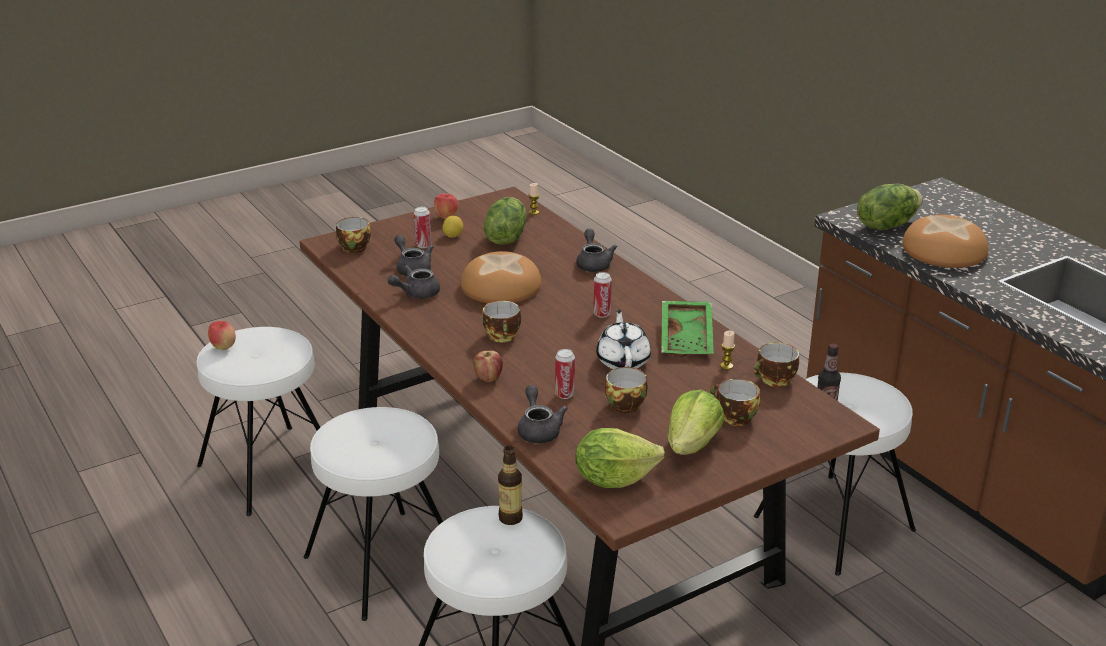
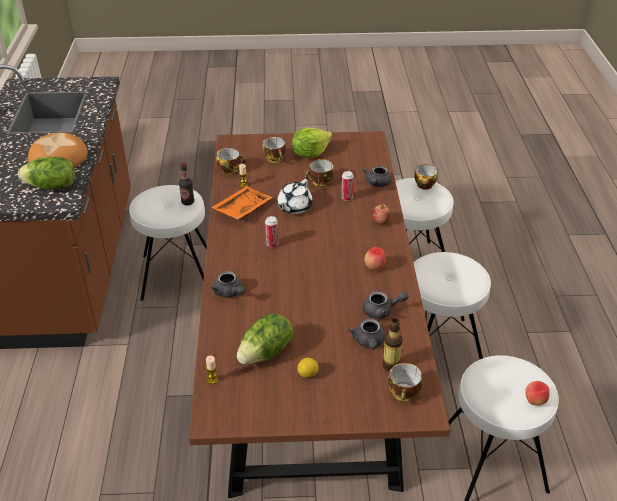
camera: 150 degrees left, 10 degrees up
can [414,207,431,248] -> none
apple [434,193,458,219] -> apple moved to [364,247,385,270]
bread [461,251,541,303] -> none
cup [482,301,521,342] -> cup moved to [414,164,438,190]
bottle [498,446,523,525] -> bottle moved to [382,318,403,372]
lettuce [575,428,665,488] -> none
grey teapot [576,229,617,272] -> grey teapot turned 60 degrees counterclockwise [211,271,245,298]
green tray [661,301,714,357] -> orange tray [211,186,273,220]

